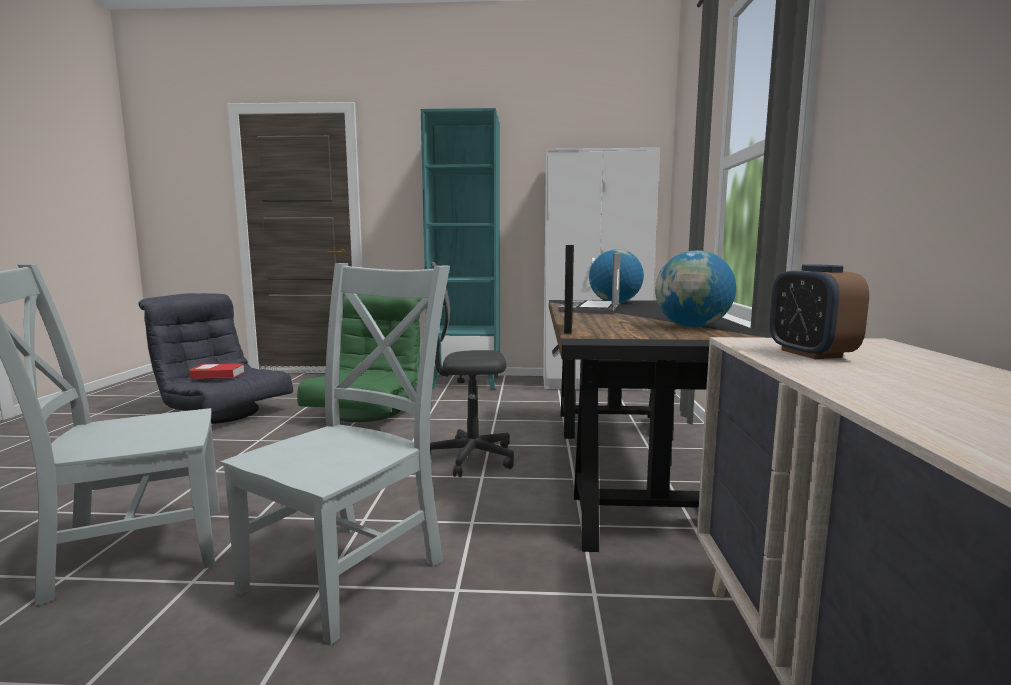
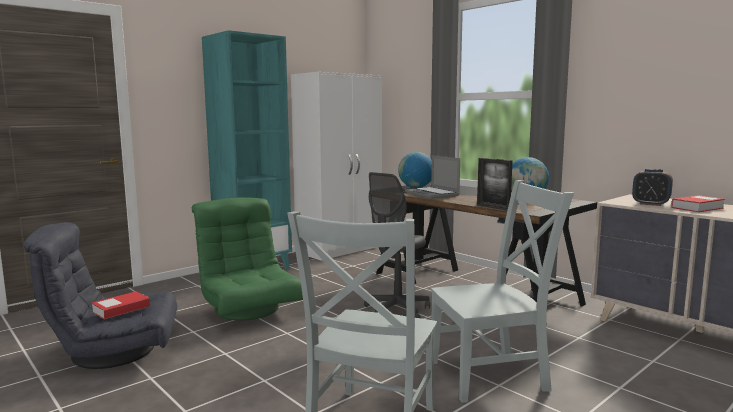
camera: 45 degrees left, 0 degrees up
grey chair [220,263,450,645] -> grey chair turned 90 degrees clockwise [431,180,574,403]
none -> book [671,195,725,212]

